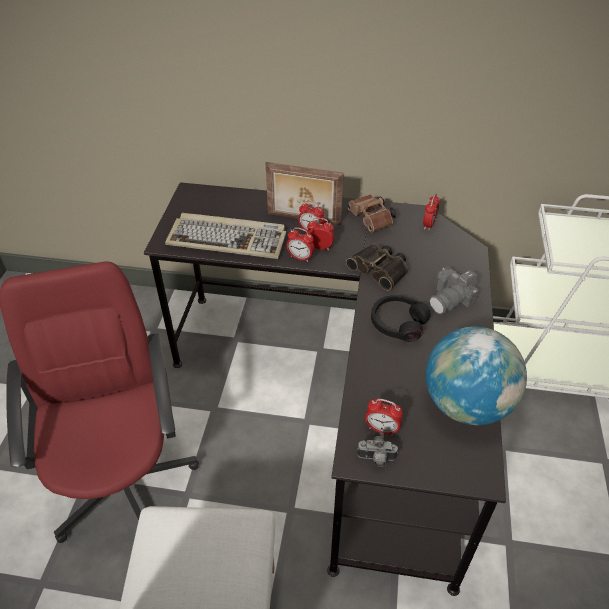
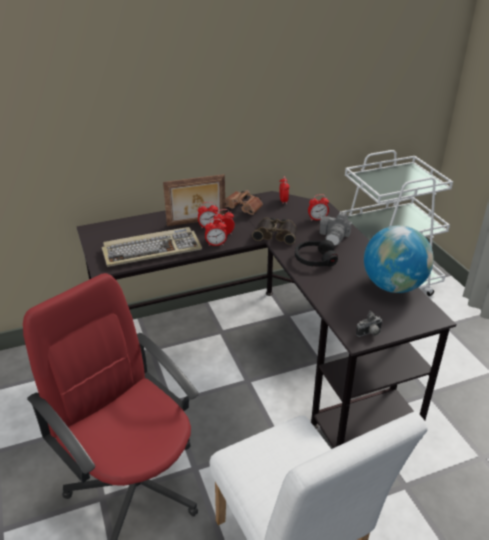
camera: 30 degrees left, 10 degrees down
alarm clock [365,399,403,436] -> alarm clock moved to [308,194,329,221]

